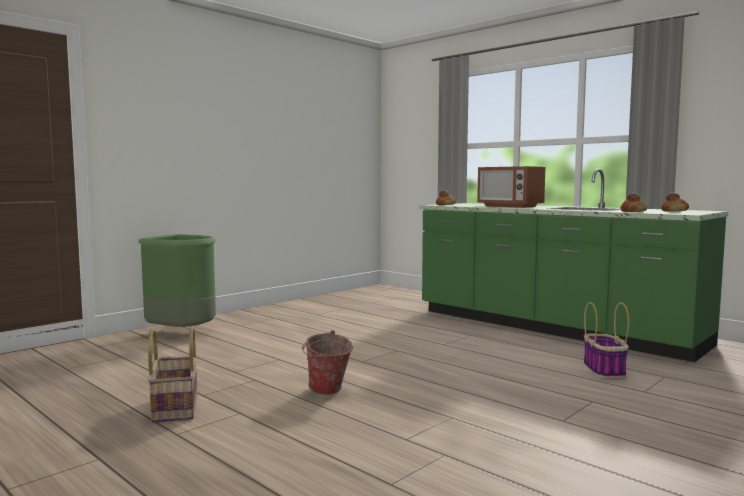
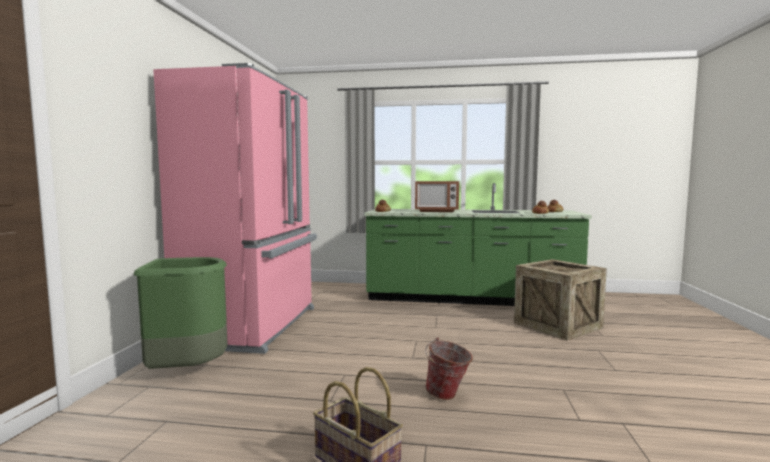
camera: 35 degrees left, 0 degrees up
basket [584,302,629,378] -> crate [514,259,607,341]
none -> pink fridge [153,63,317,354]

